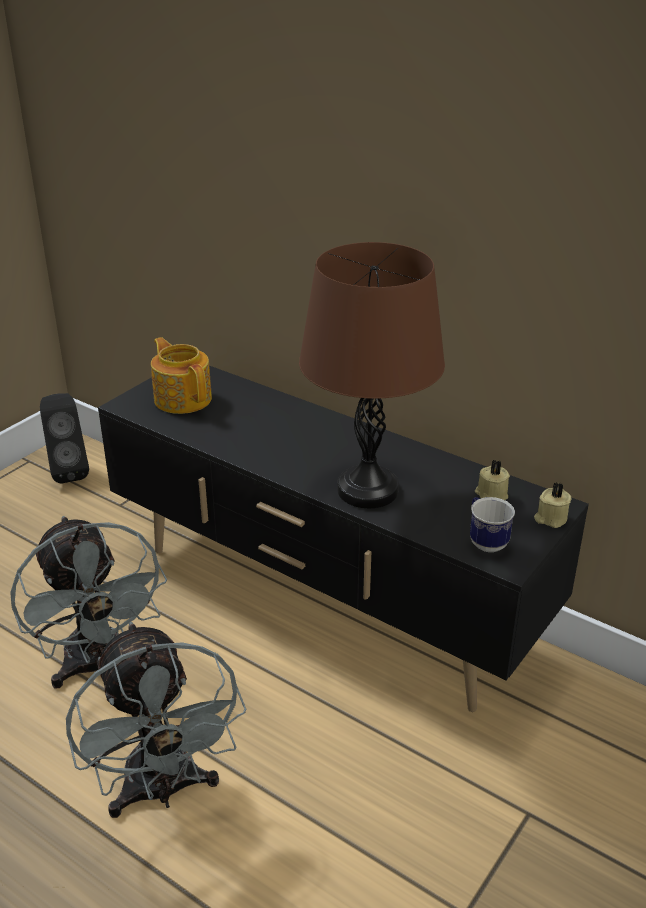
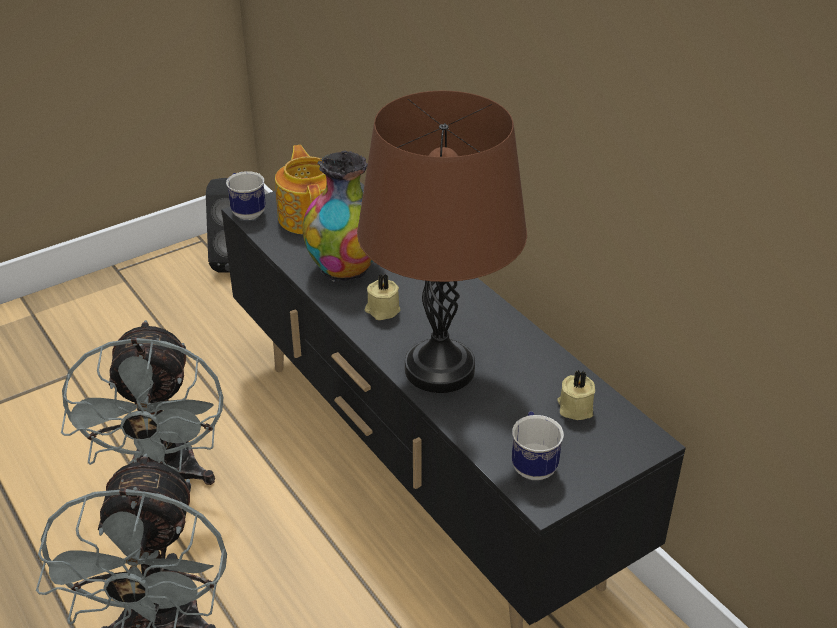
camera: 20 degrees right, 5 degrees up
beige candle [534,482,572,528] -> beige candle moved to [365,274,401,320]
none -> mug [226,171,266,220]
none -> vase [302,151,373,282]

